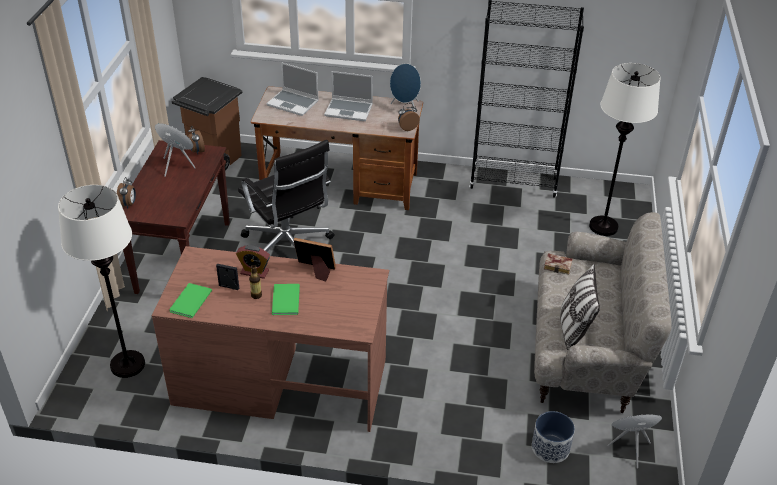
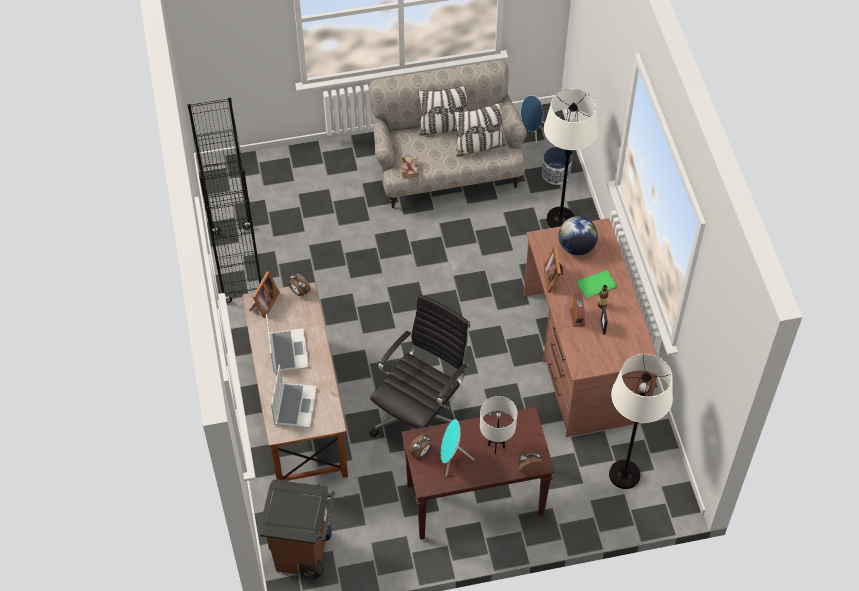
camera: 110 degrees left, 15 degrees up
green book [169,283,212,318] -> none
blue speaker [390,63,421,112] -> picture frame [250,271,280,318]
white floor lamp [589,63,660,236] -> white floor lamp moved to [544,89,598,228]
none -> pillow [418,85,468,136]
none -> white table lamp [480,396,517,454]
none -> globe [559,216,598,255]

